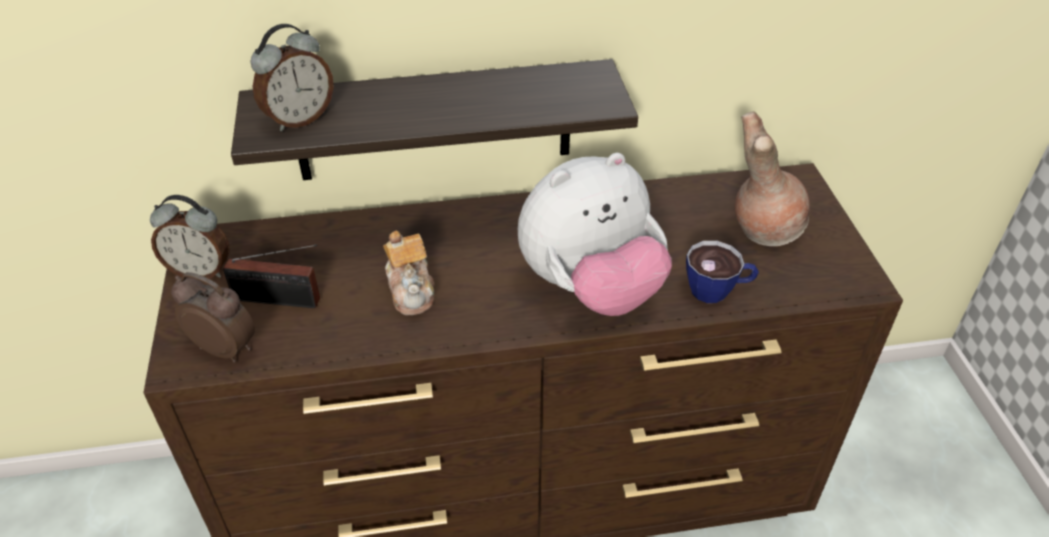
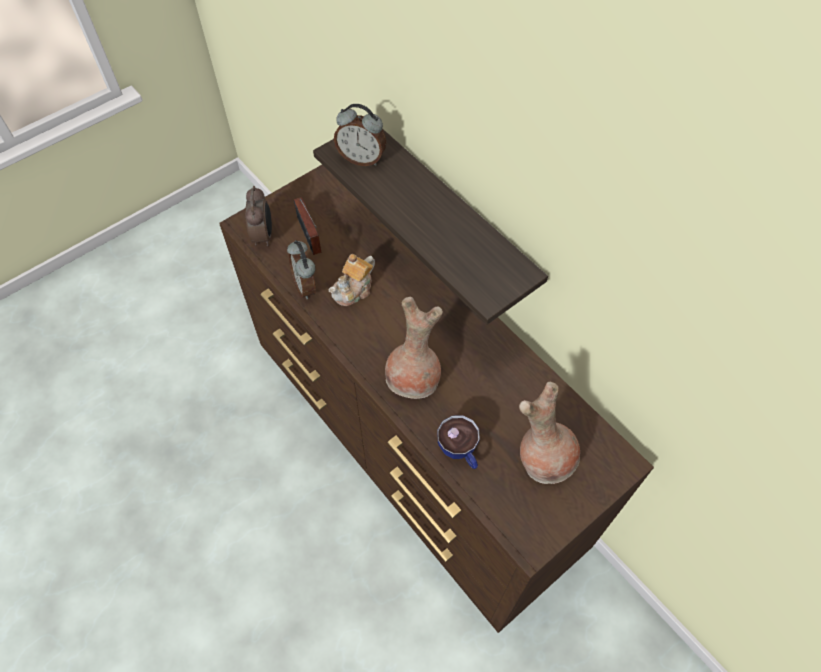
camera: 60 degrees right, 15 degrees up
alarm clock [150,195,230,278] -> alarm clock moved to [287,240,316,299]
plush toy [518,153,672,316] -> brown vase [385,296,443,399]

